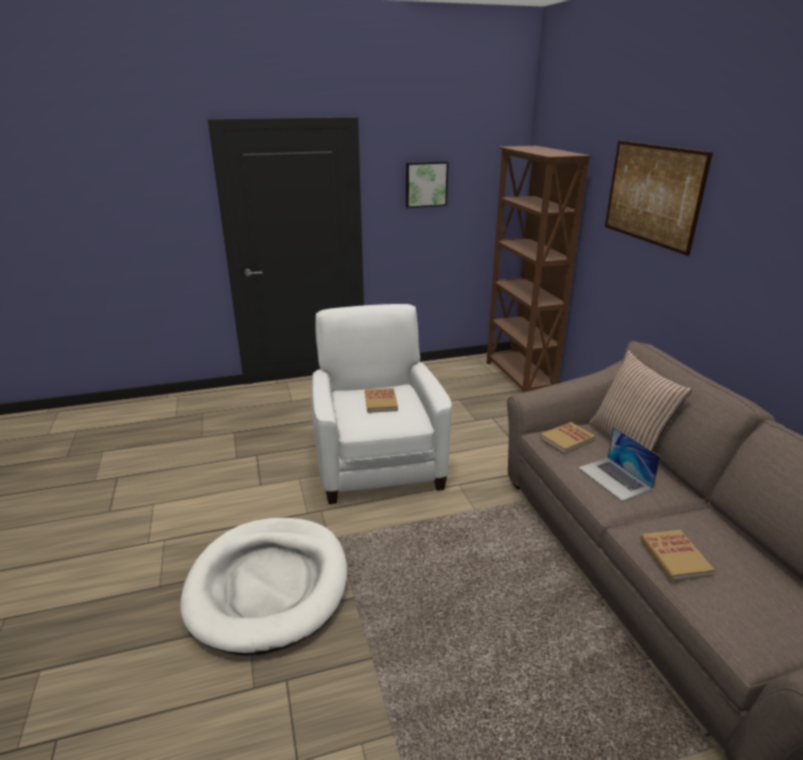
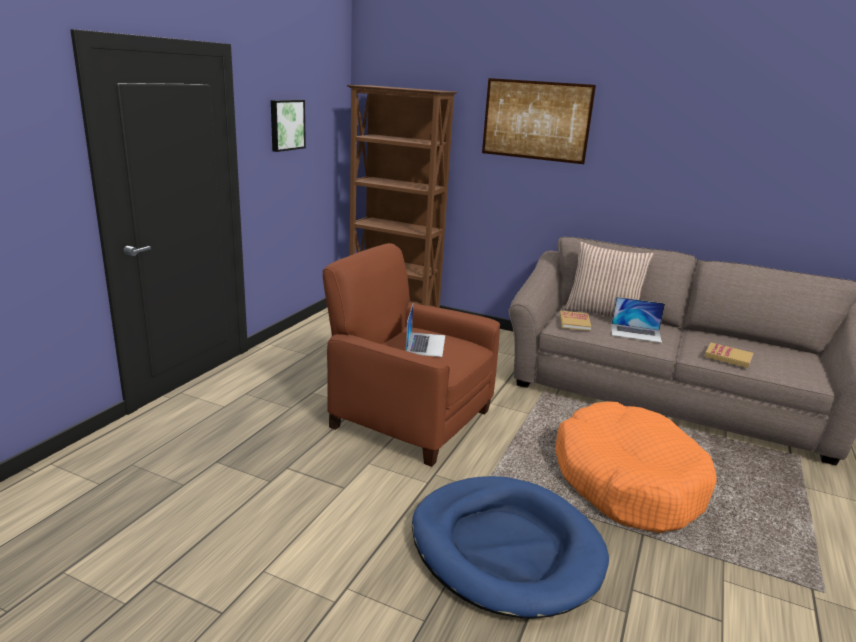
camera: 50 degrees left, 5 degrees down
white dog bed [180,518,348,656] -> blue dog bed [412,476,609,619]
white armchair [311,304,452,504] -> brown armchair [323,243,500,467]
book [365,388,398,413] -> laptop [406,304,445,357]
none -> orange dog bed [555,401,717,533]

